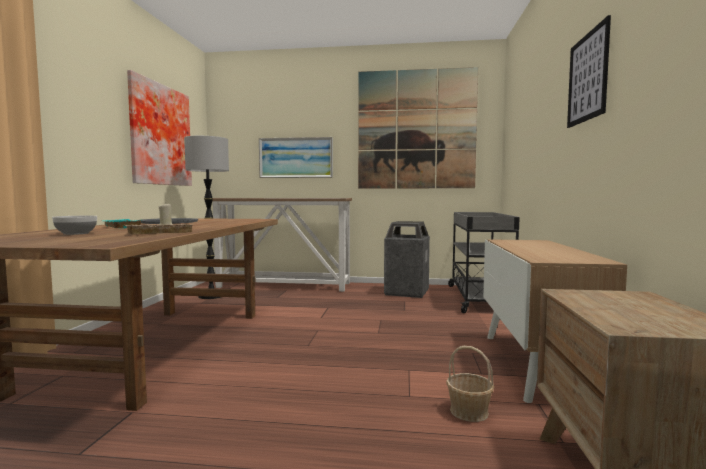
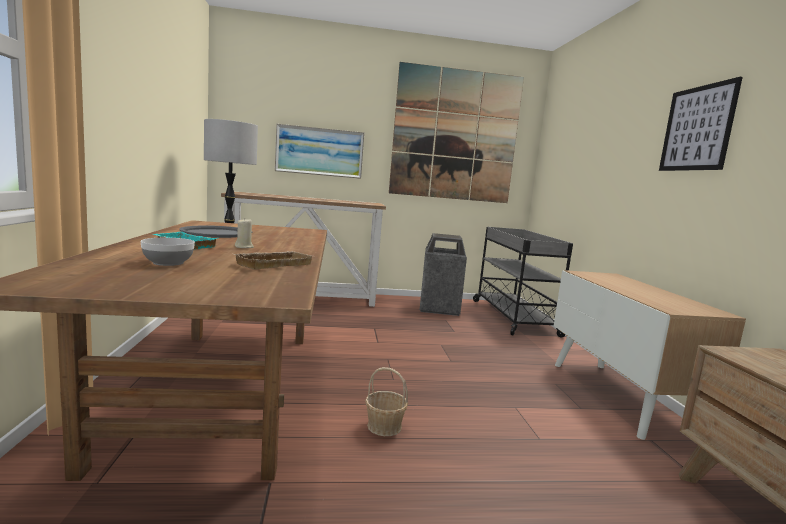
camera: 15 degrees left, 5 degrees up
picture [127,70,192,186] -> none
basket [446,346,494,422] -> basket moved to [365,367,408,436]

